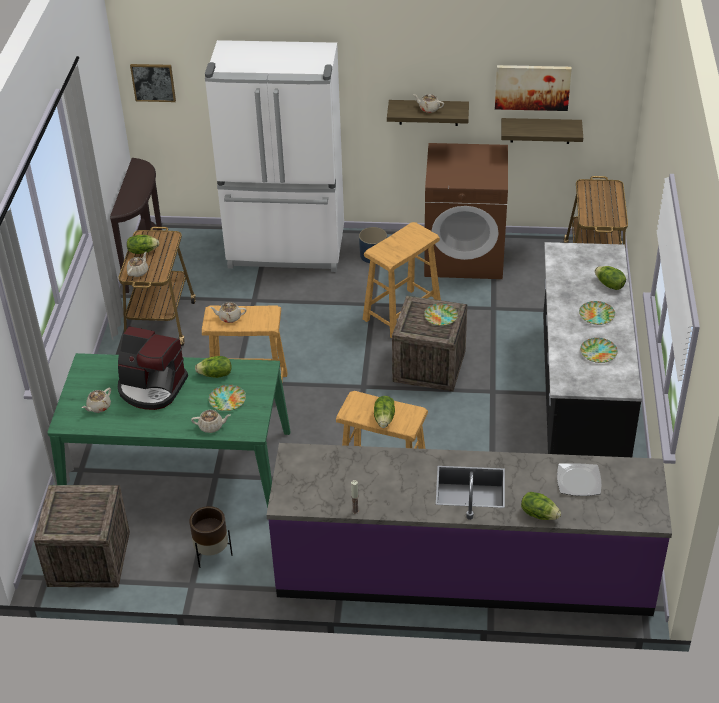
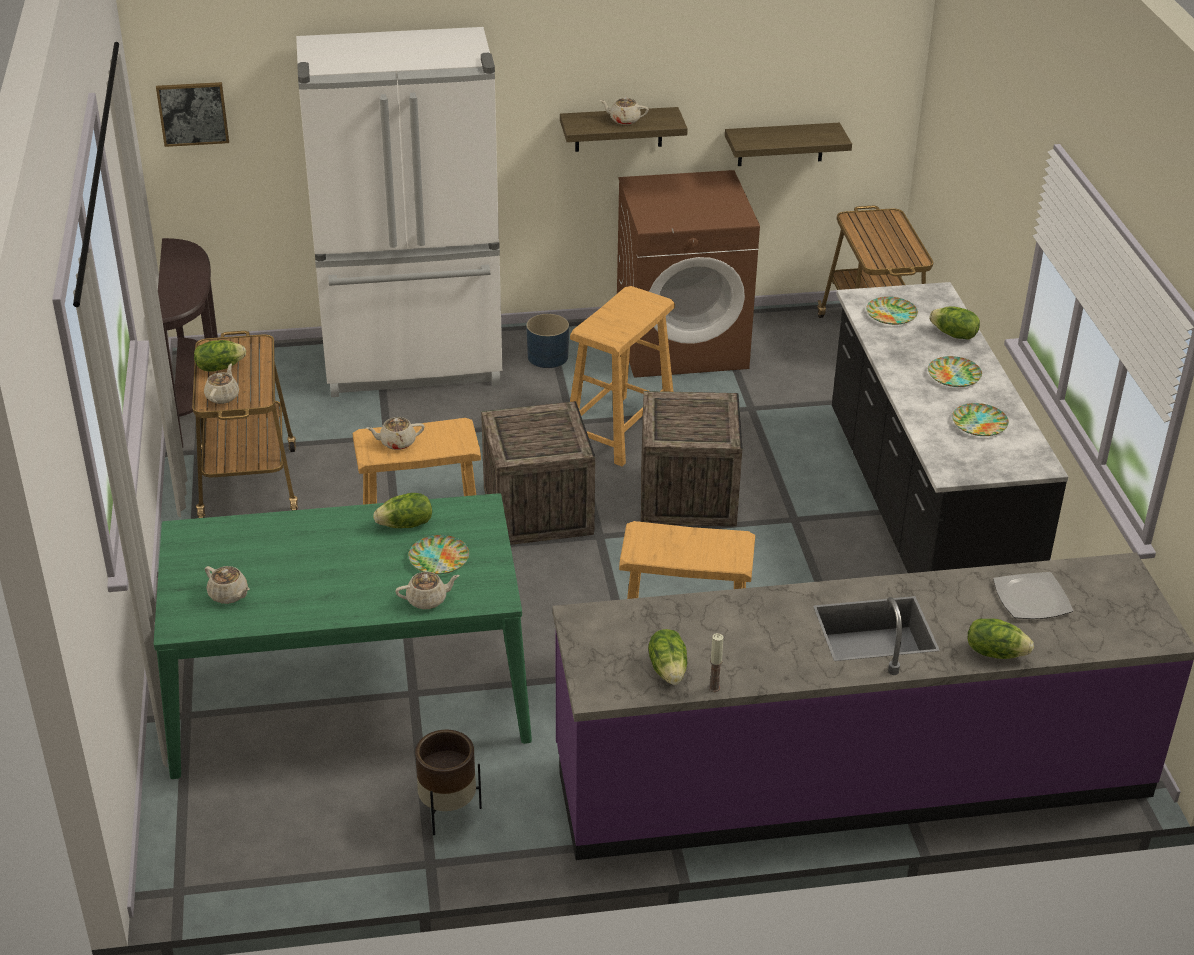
camera: 15 degrees left, 5 degrees down
crate [34,485,130,588] -> crate moved to [481,401,595,545]
beige teapot [82,388,111,413] -> beige teapot turned 75 degrees counterclockwise [205,566,250,604]
coffee machine [118,326,188,410] -> none
lettuce [374,396,395,428] -> lettuce moved to [648,629,687,685]
plate [424,303,458,326] -> plate moved to [866,297,918,325]
picture [495,65,572,111] -> none

